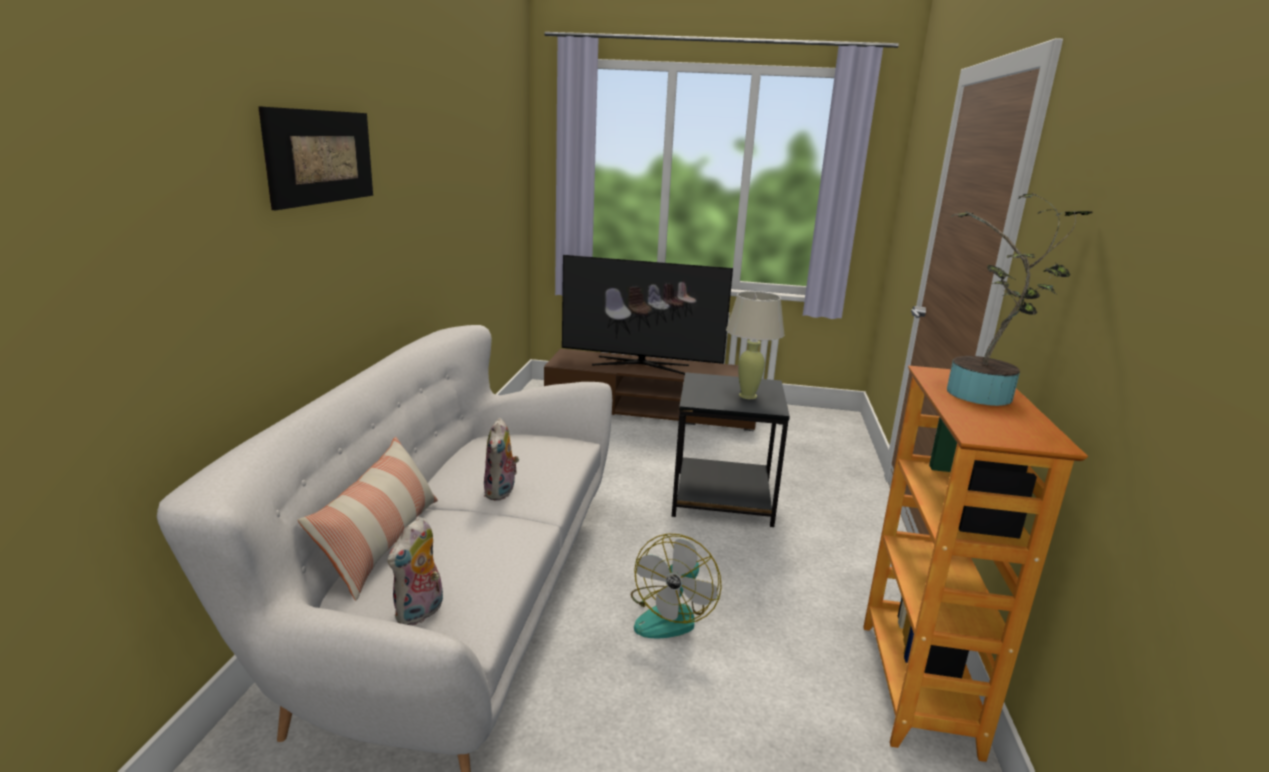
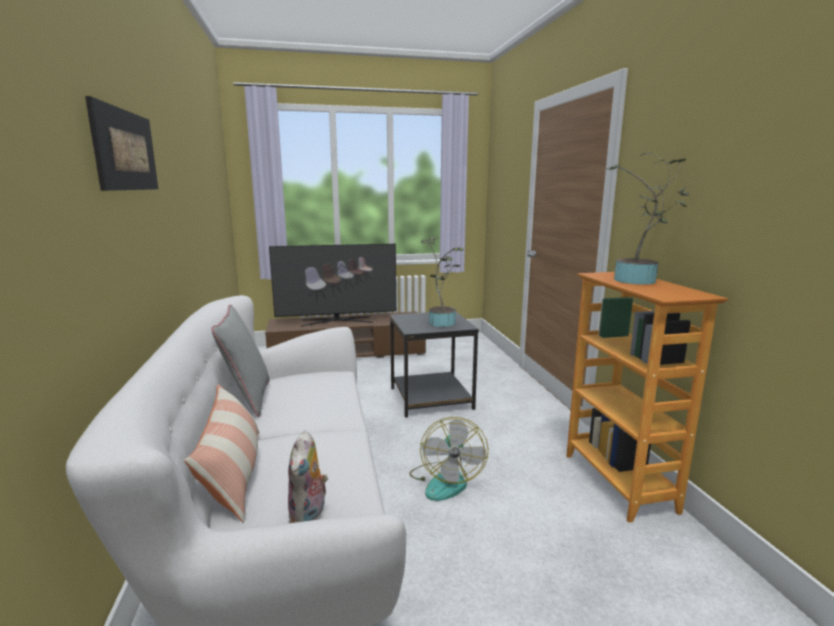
camera: 20 degrees left, 5 degrees down
plush toy [484,418,519,501] -> none
beige table lamp [726,291,785,399] -> potted plant [421,237,464,327]
none -> grey pillow [211,305,270,417]

